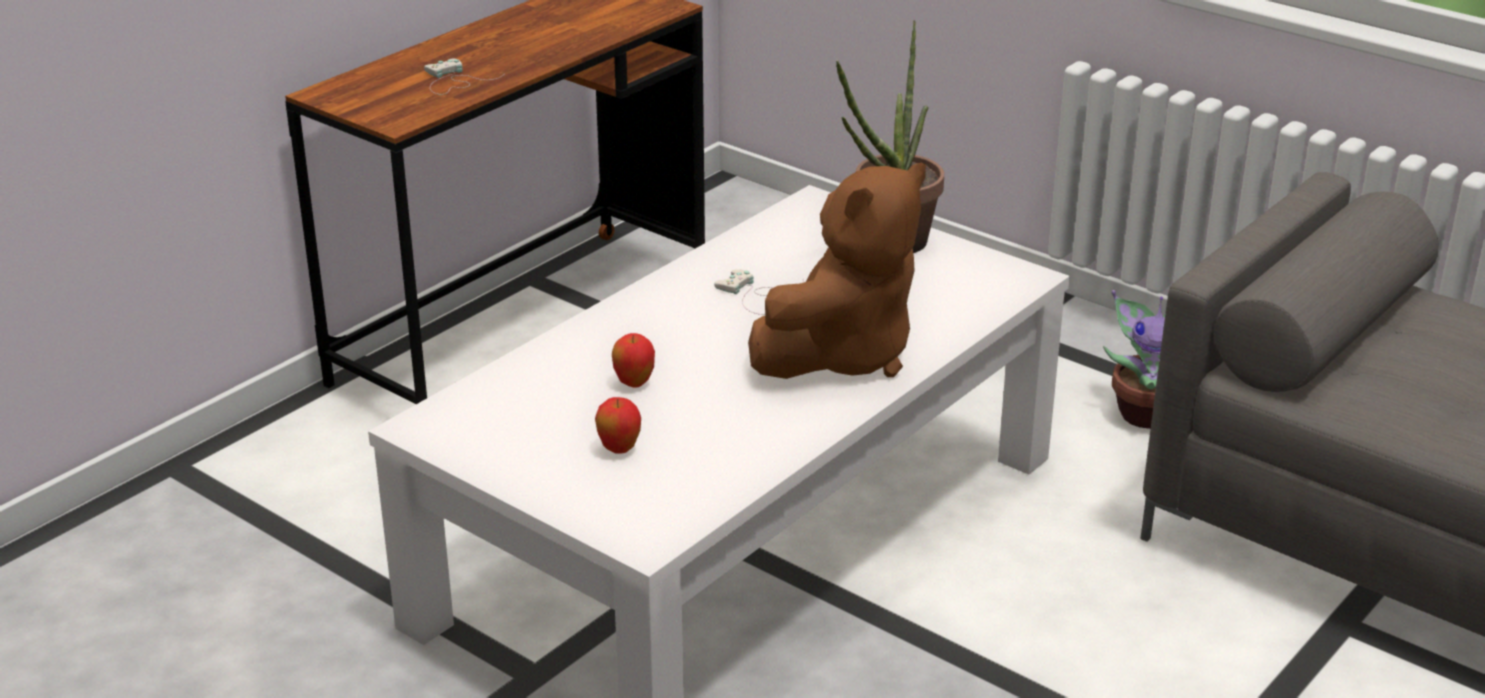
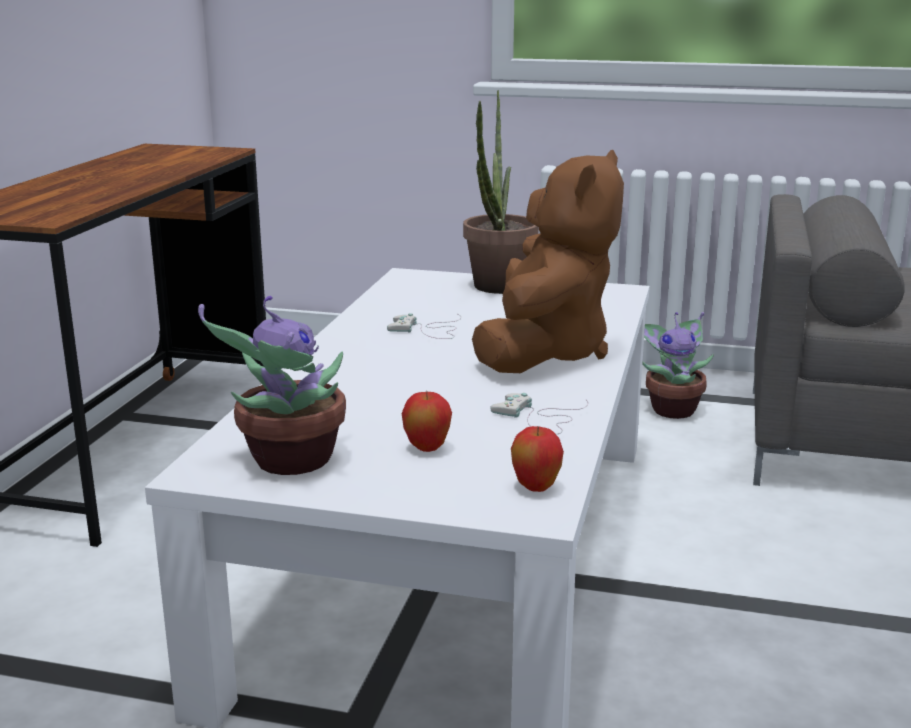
camera: 25 degrees left, 10 degrees down
white game controller [424,59,505,95] -> white game controller moved to [490,393,588,434]
apple [612,333,655,388] -> apple moved to [511,426,564,492]
none -> potted plant [198,296,346,475]

